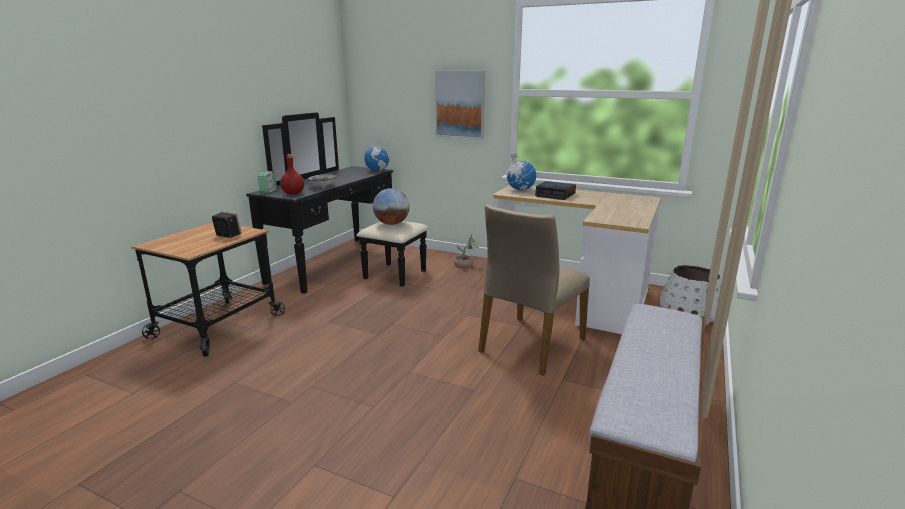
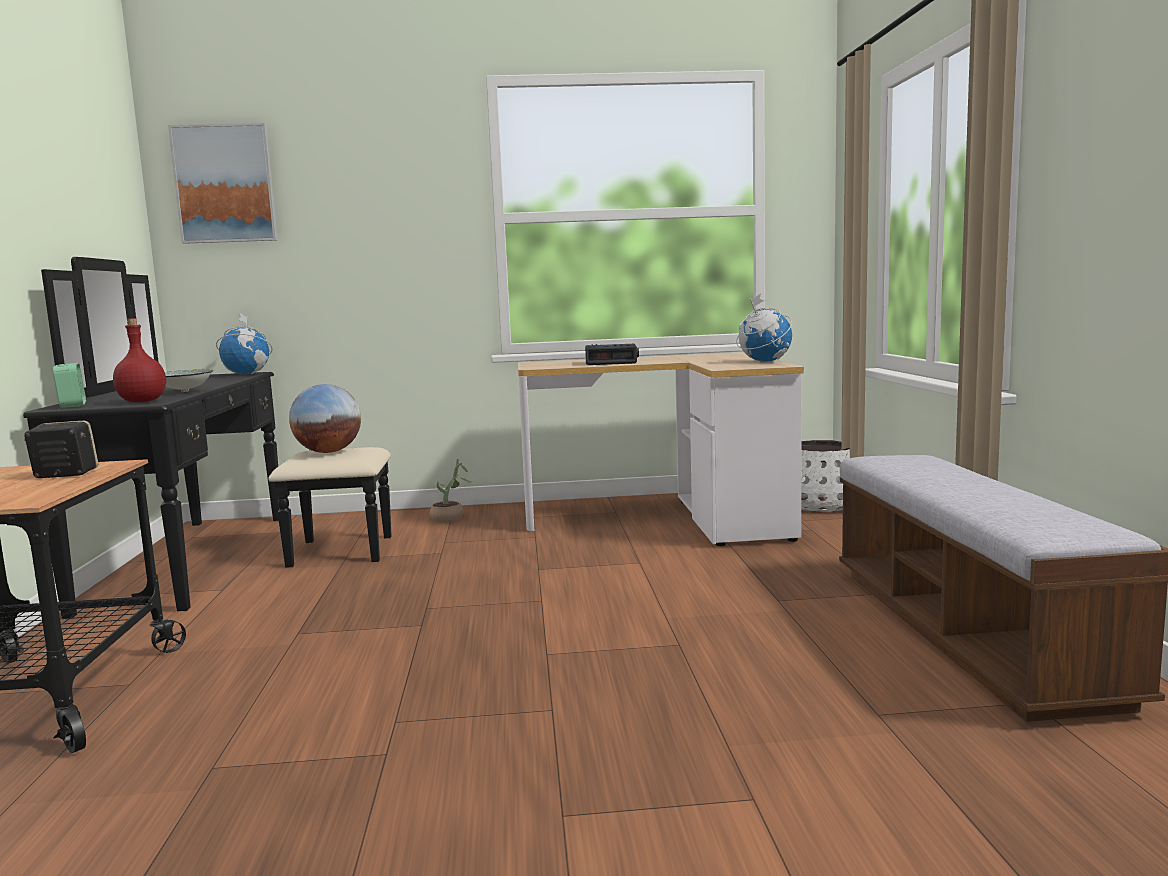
camera: 30 degrees left, 10 degrees down
picture [435,71,485,139] -> picture moved to [168,123,278,244]
beige chair [478,204,590,376] -> none
globe [506,153,536,190] -> globe moved to [736,294,792,362]

